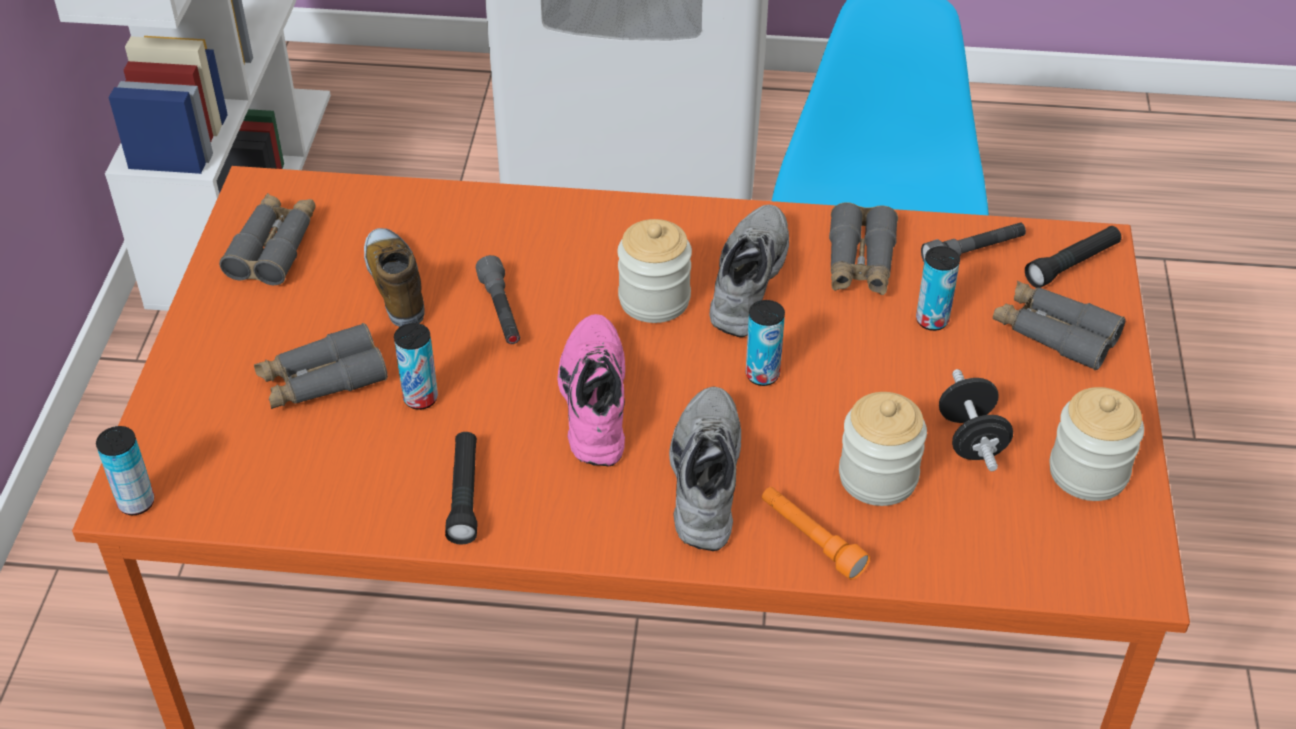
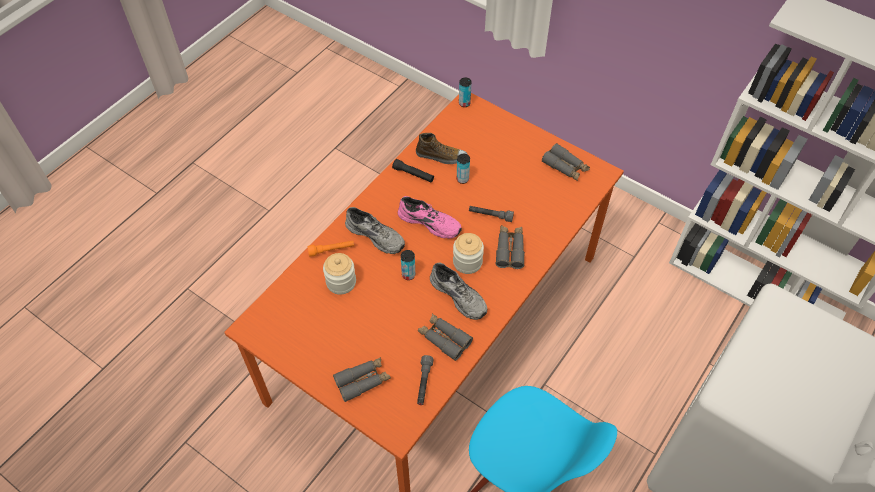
camera: 120 degrees right, 10 degrees up
grey binoculars [254,323,388,409] -> grey binoculars moved to [495,225,525,269]
shoe [364,228,425,327] -> shoe moved to [416,133,468,164]
can [916,246,960,331] -> none
black dumbbell [939,369,1013,471] -> none
black flashlight [1025,226,1121,288] -> none
jar [1050,387,1144,501] -> none

